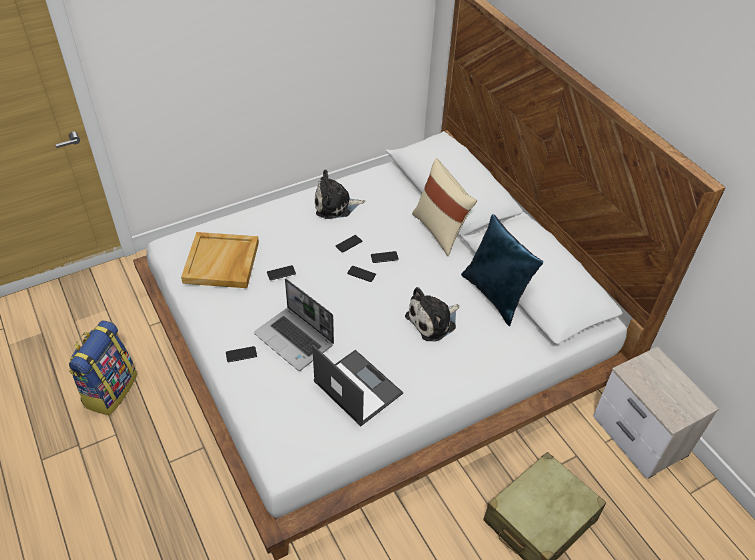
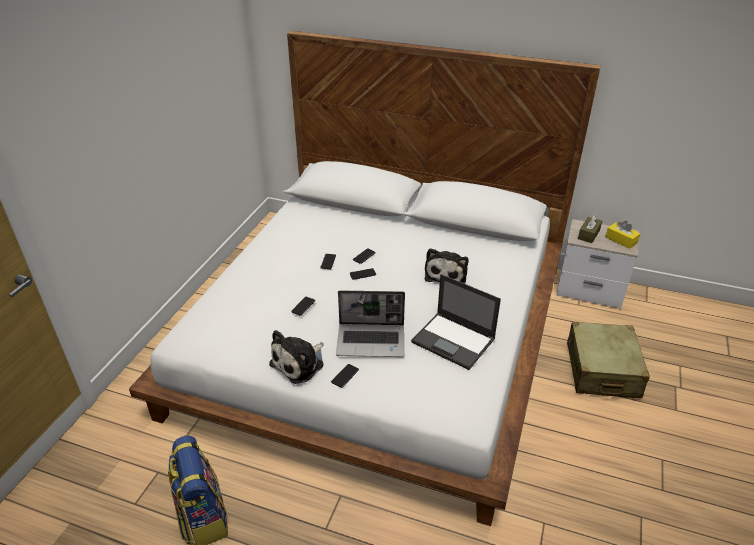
camera: 40 degrees left, 10 degrees down
beige tray [181,232,259,288] -> none
laptop [312,345,403,426] -> laptop turned 150 degrees counterclockwise [411,274,501,370]
plush toy [315,170,365,219] -> plush toy moved to [269,330,324,384]
beige pillow [412,158,477,256] -> none
blue pillow [461,214,543,326] -> none
none -> brown tissue box [578,214,602,243]
none -> yellow tissue box [606,221,641,249]

